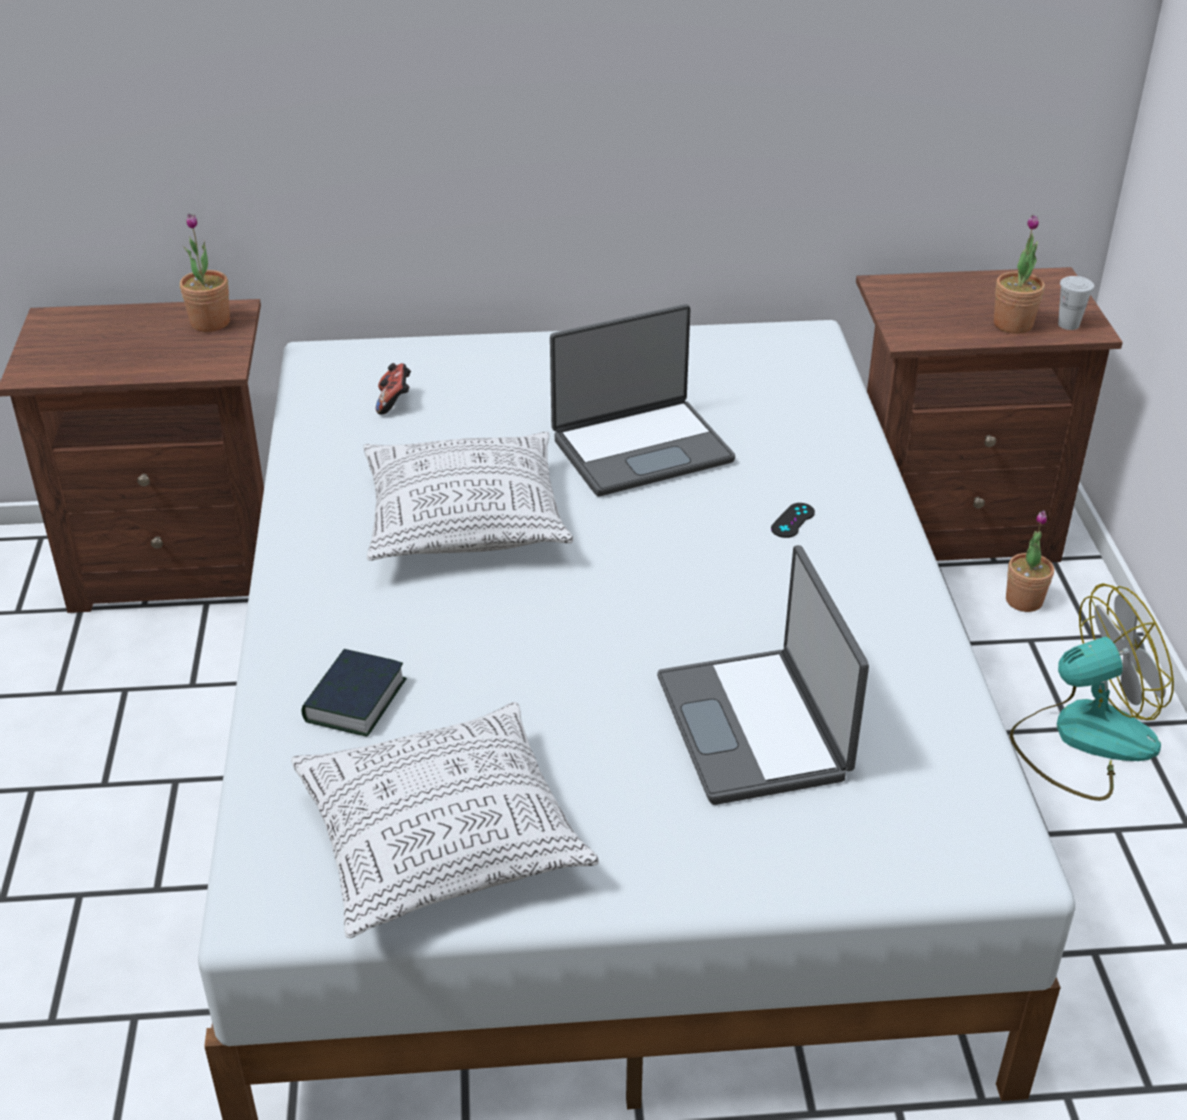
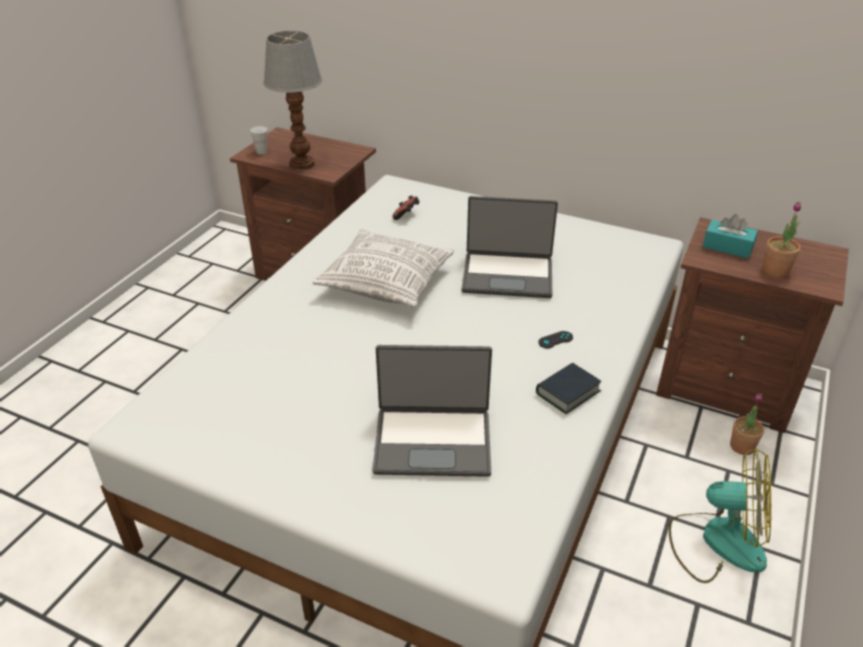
camera: 30 degrees right, 0 degrees up
potted plant [180,213,230,332] -> none
pillow [291,702,599,938] -> none
book [301,649,407,736] -> book moved to [536,362,601,414]
laptop [657,545,869,805] -> laptop turned 105 degrees counterclockwise [373,345,492,477]
white cup [1058,276,1094,330] -> white cup moved to [250,126,268,155]
none -> table lamp [263,31,322,171]
none -> turquoise tissue box [702,214,758,259]

